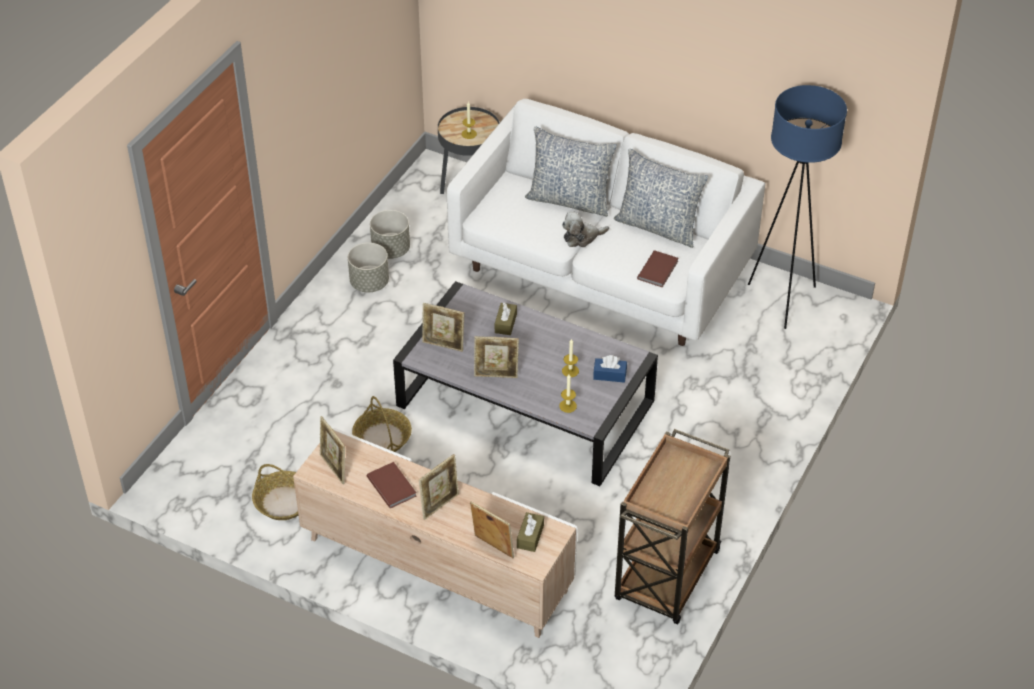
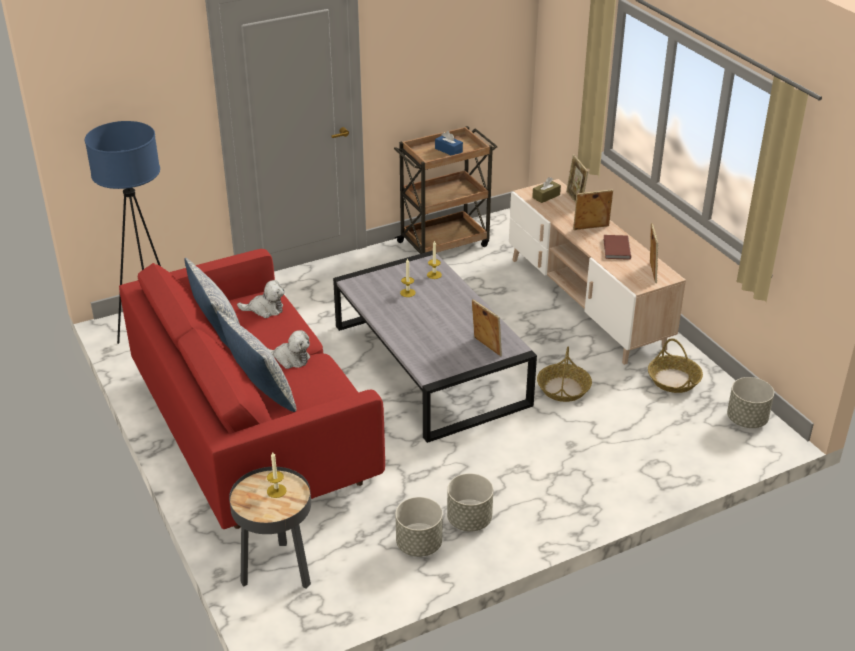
camera: 145 degrees left, 10 degrees down
white sofa [447,99,765,346] -> red sofa [119,249,385,529]
picture frame [474,336,519,378] -> none
brown tissue box [495,303,517,335] -> none
blue tissue box [593,355,627,383] -> blue tissue box moved to [435,131,463,155]
brown book [637,250,678,288] -> plush toy [237,280,285,318]
none -> grey planter [727,377,774,428]

